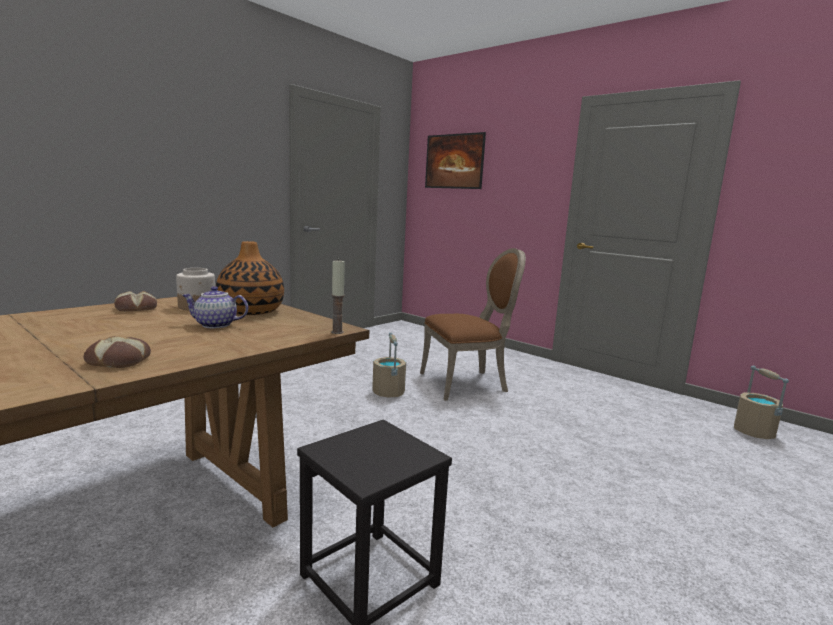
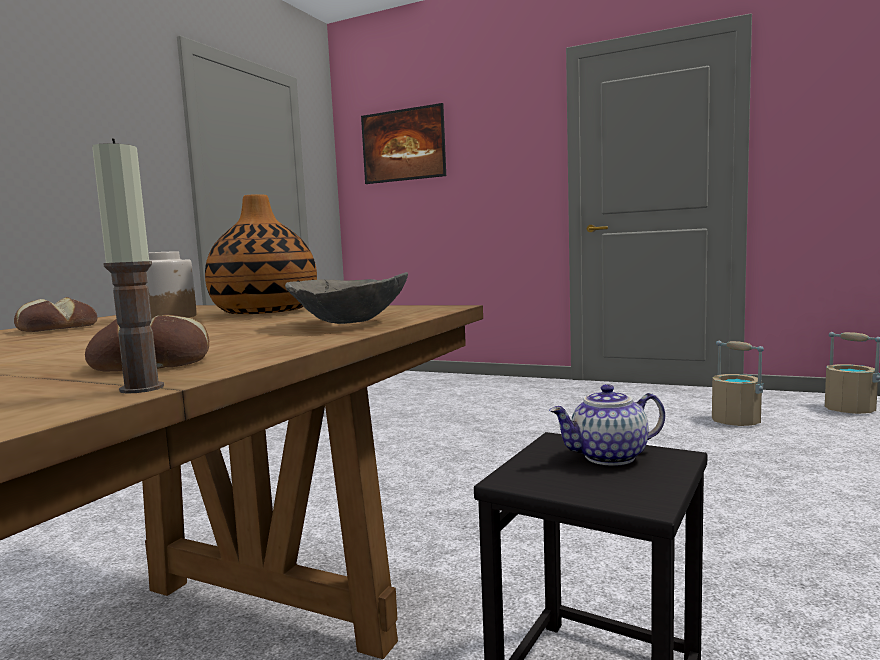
camera: 15 degrees left, 5 degrees down
teapot [182,286,248,328] -> teapot moved to [549,384,665,466]
candle [331,259,345,334] -> candle moved to [92,138,164,394]
beige bucket [372,332,406,397] -> beige bucket moved to [712,341,764,426]
brown chair [420,248,526,401] -> none
none -> grey bowl [285,272,408,324]

